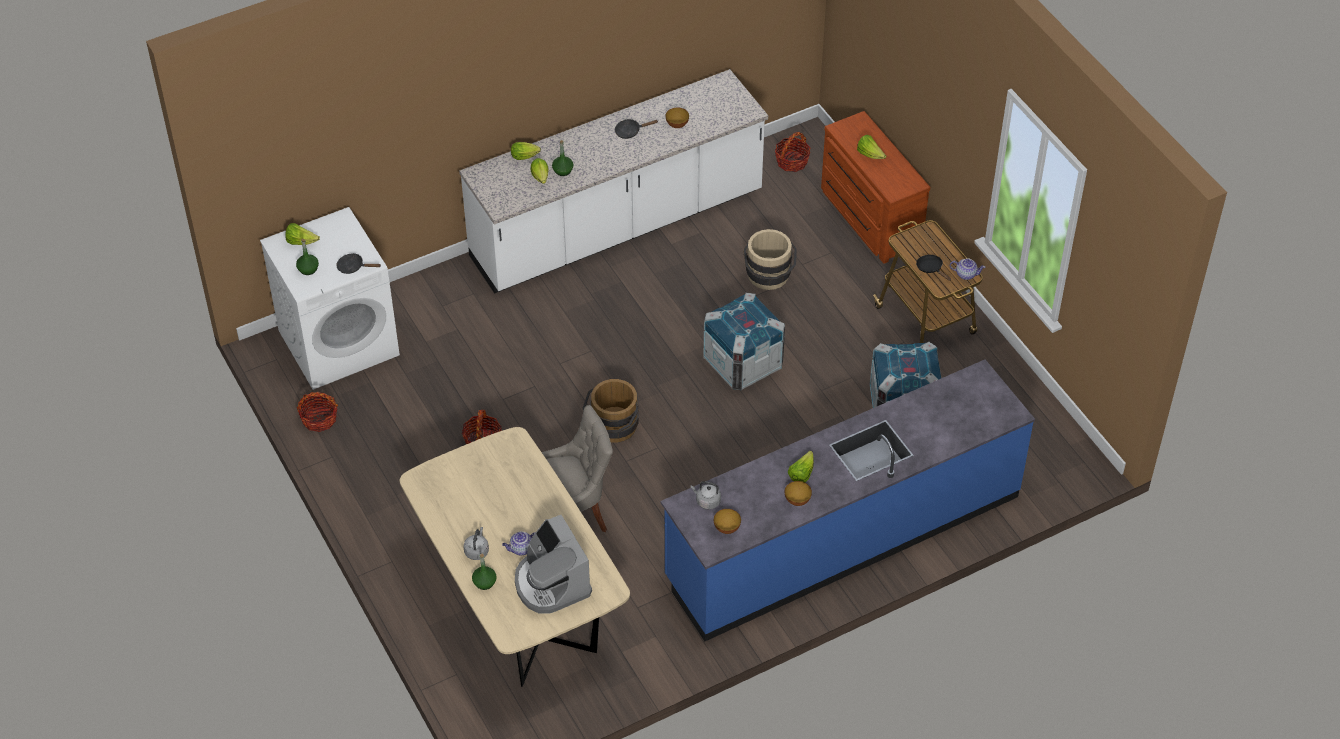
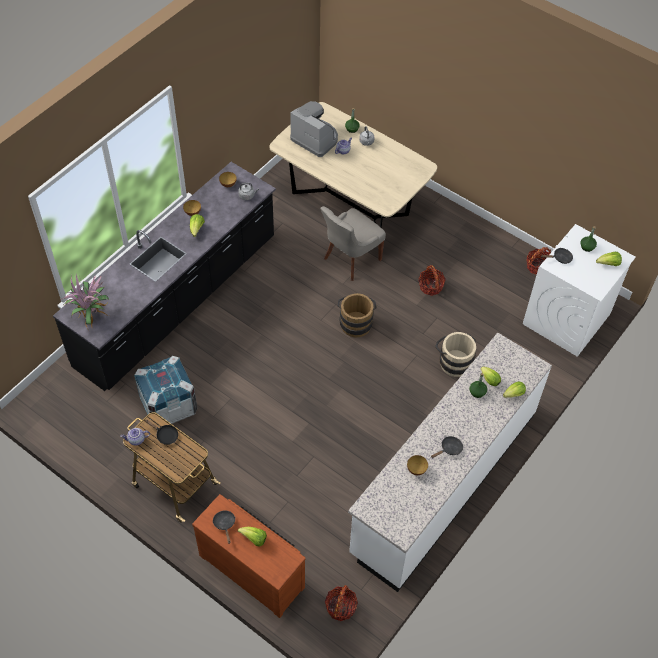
camera: 155 degrees right, 5 degrees up
blue counter [661,359,1035,642] -> black counter [53,162,276,391]
crate [703,293,785,390] -> none
beige bucket [743,229,797,290] -> beige bucket moved to [435,332,476,377]
none -> potted plant [61,274,109,331]
none -> black frying pan [213,510,235,544]

